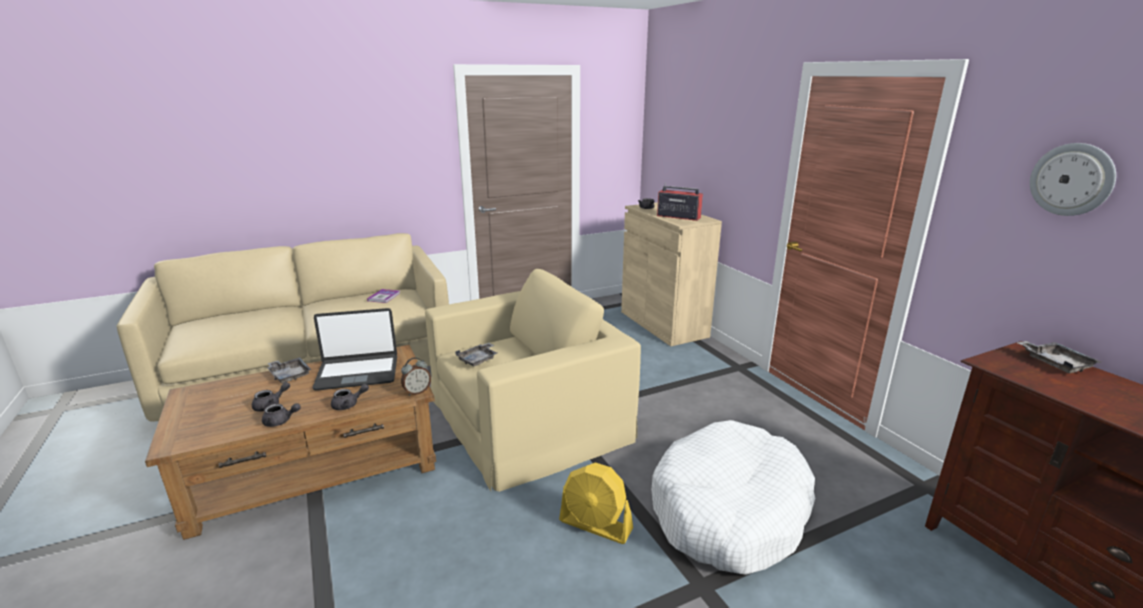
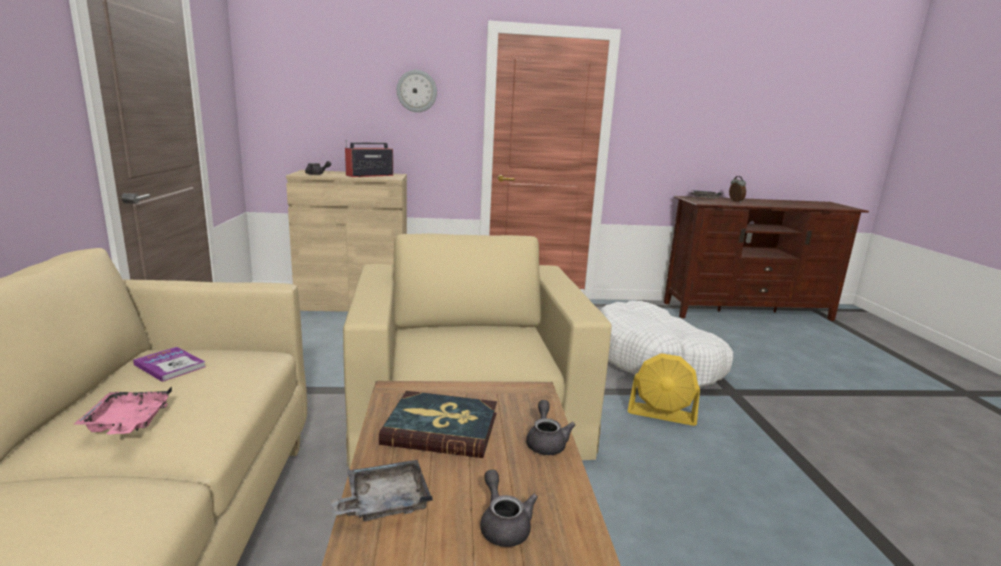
camera: 70 degrees left, 5 degrees down
grey teapot [262,403,301,427] -> none
laptop [312,308,397,391] -> book [379,391,497,458]
alarm clock [401,357,431,396] -> alarm clock moved to [729,176,746,203]
grey tray [455,343,497,366] -> none
yellow fan [559,462,633,544] -> yellow fan turned 60 degrees clockwise [628,353,700,426]
wall clock [1030,143,1116,216] -> wall clock moved to [397,70,437,112]
none -> pink tray [74,387,172,434]

